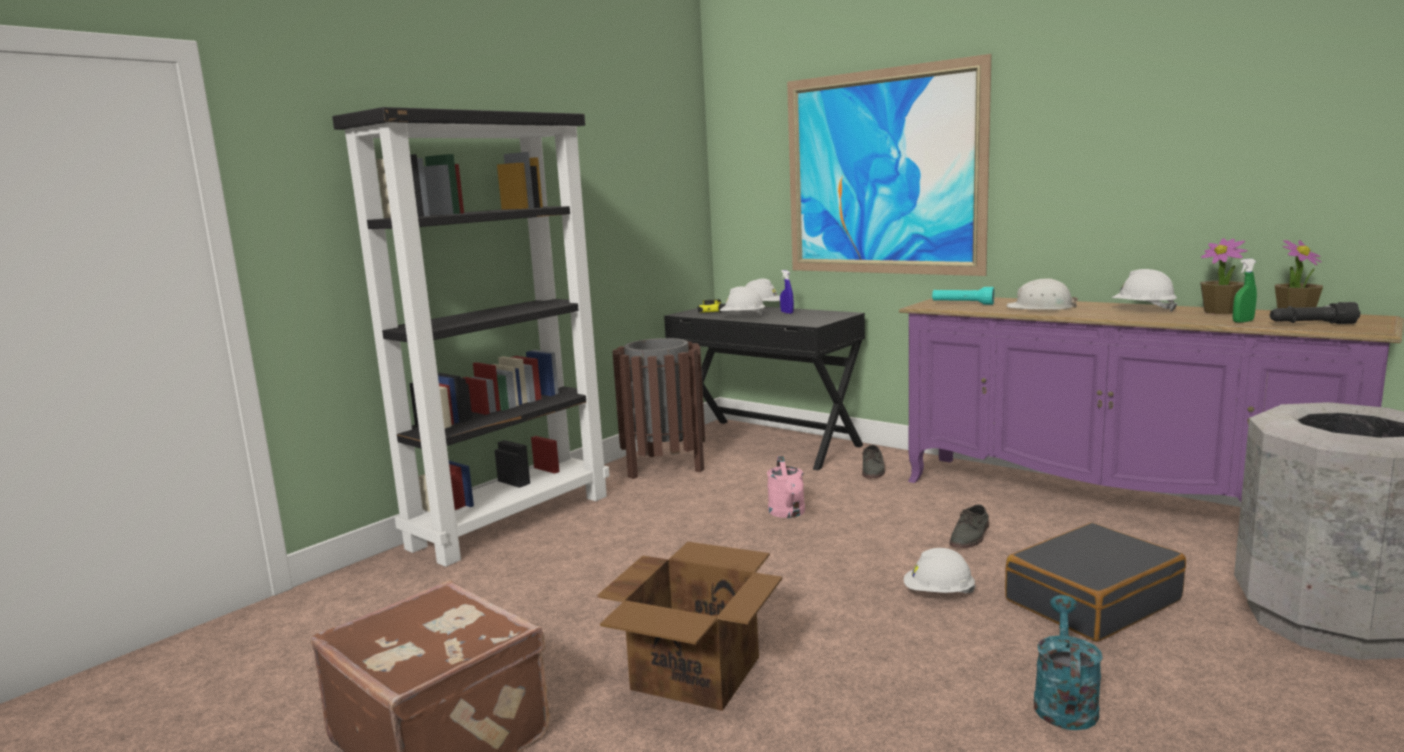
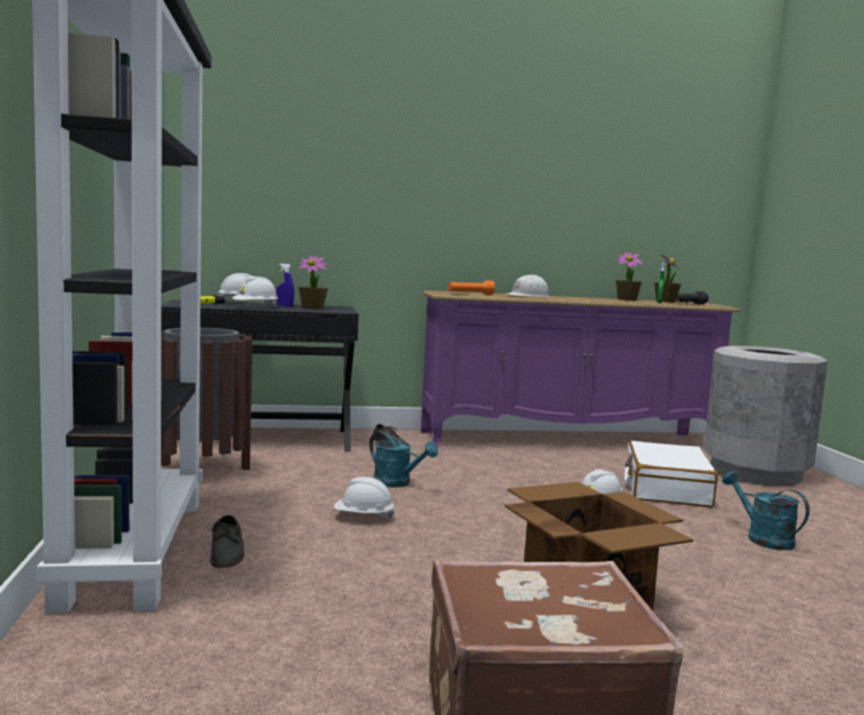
camera: 50 degrees left, 5 degrees down
pink watering can [767,456,805,518] -> turquoise watering can [369,431,438,487]
picture [787,54,991,276] -> none
turquoise flashlight [932,287,994,305] -> orange flashlight [448,281,495,295]
grey shoe [949,505,989,548] -> grey shoe moved to [210,515,244,568]
black suitcase [1005,523,1186,642] -> white suitcase [624,441,718,508]
white hard hat [1111,269,1178,312] -> white hard hat moved to [334,477,395,519]
none -> potted plant [299,256,328,309]

